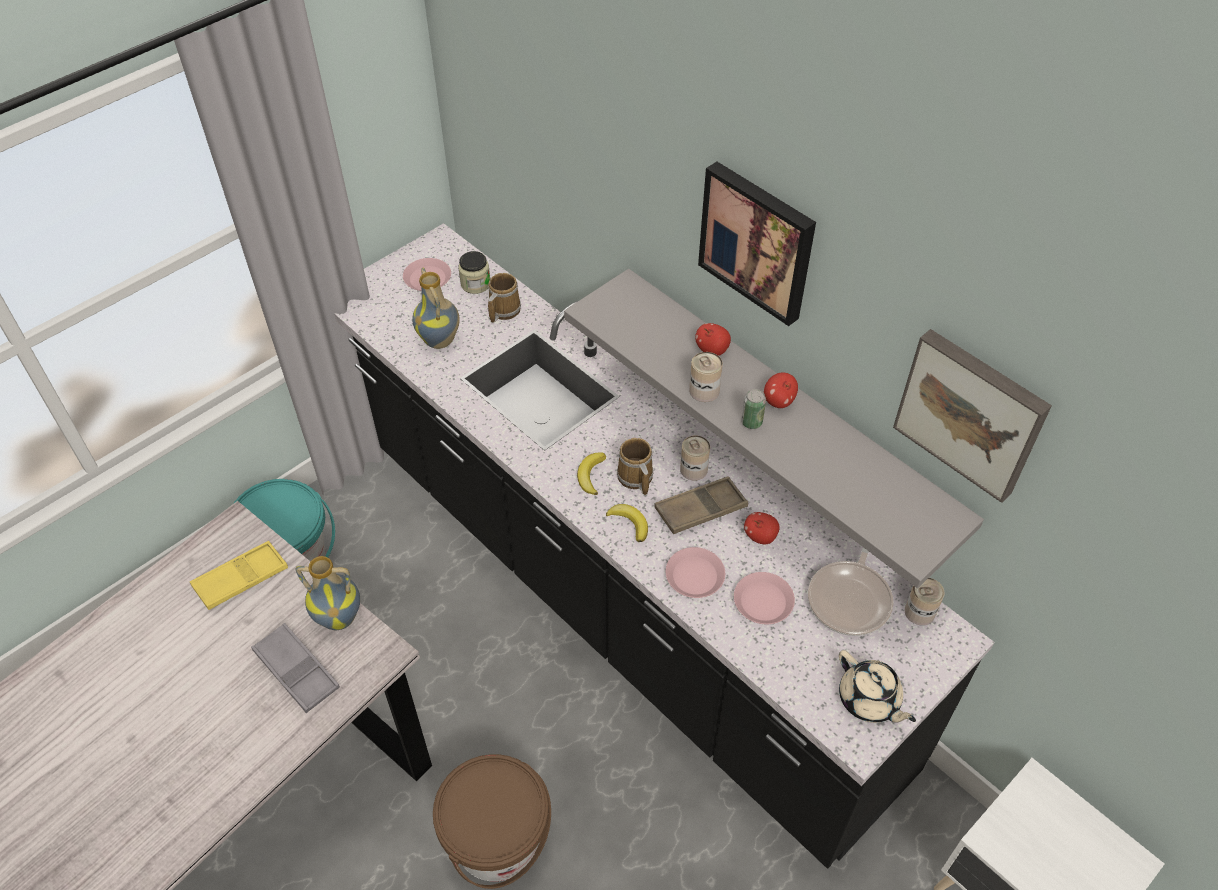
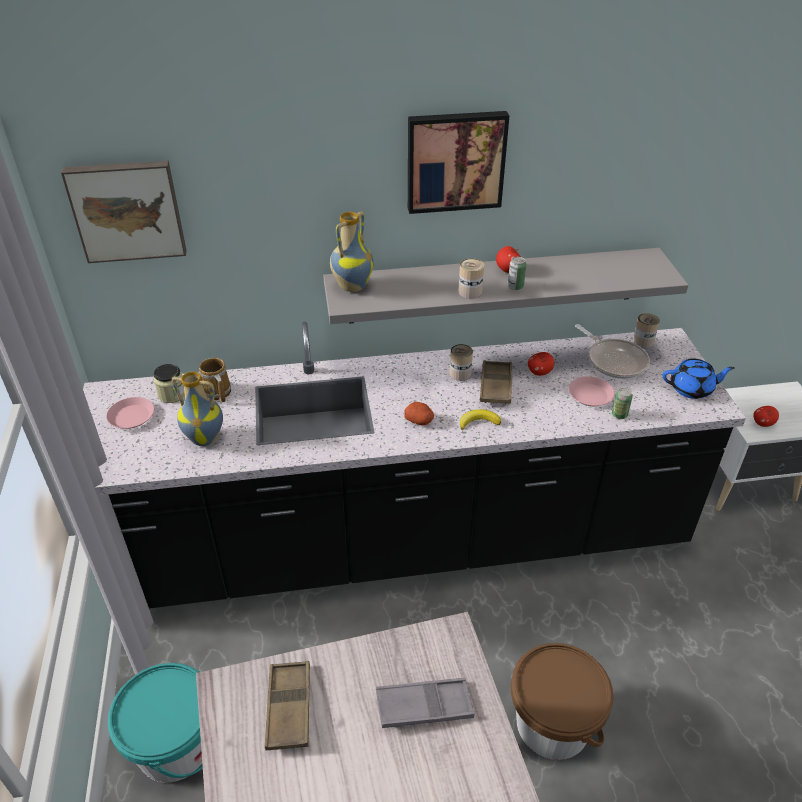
camera: 55 degrees left, 10 degrees down
yellow tray [190,541,288,610] -> brown tray [265,661,310,750]
vase [296,556,360,630] -> vase moved to [330,212,374,292]
banana [577,452,606,495] -> potato [404,402,434,425]
mug [617,438,653,495] -> none
pink plate [666,547,725,598] -> none
apple [695,323,731,356] -> apple moved to [753,406,779,427]
beige teapot [839,650,916,723] -> blue teapot [663,358,735,399]
picture [893,329,1052,503] -> picture moved to [61,161,186,263]
none -> can [612,388,633,419]

